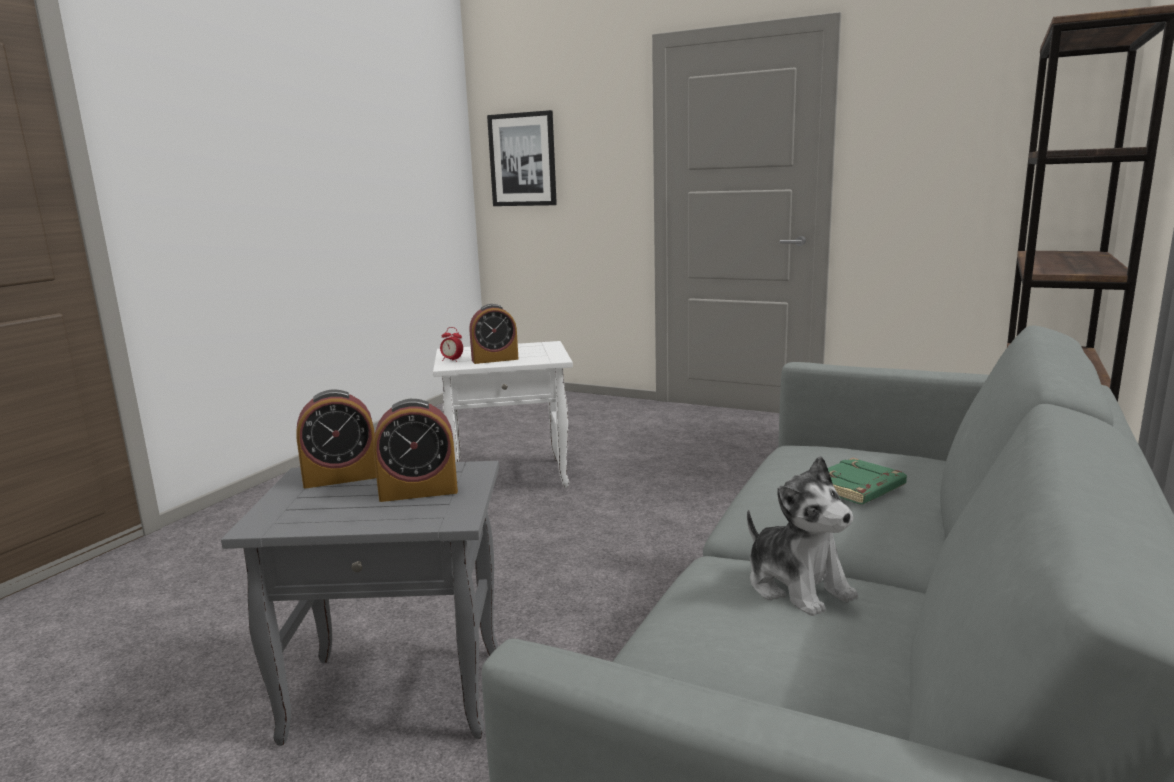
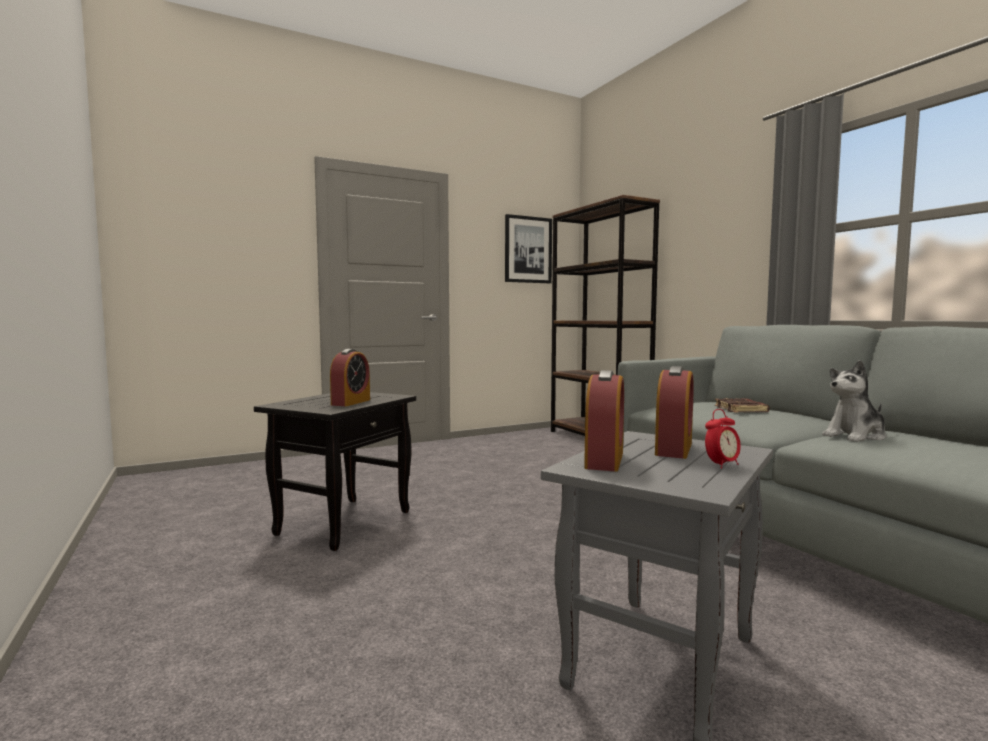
camera: 55 degrees left, 10 degrees down
white side table [433,341,573,488] -> black side table [254,392,416,551]
alarm clock [440,327,463,362] -> alarm clock moved to [705,409,741,469]
picture [487,110,557,206] -> picture moved to [505,214,552,283]
plush toy [747,456,858,616] -> plush toy turned 150 degrees clockwise [822,360,886,442]
green book [828,458,907,504] -> brown book [715,398,769,413]

